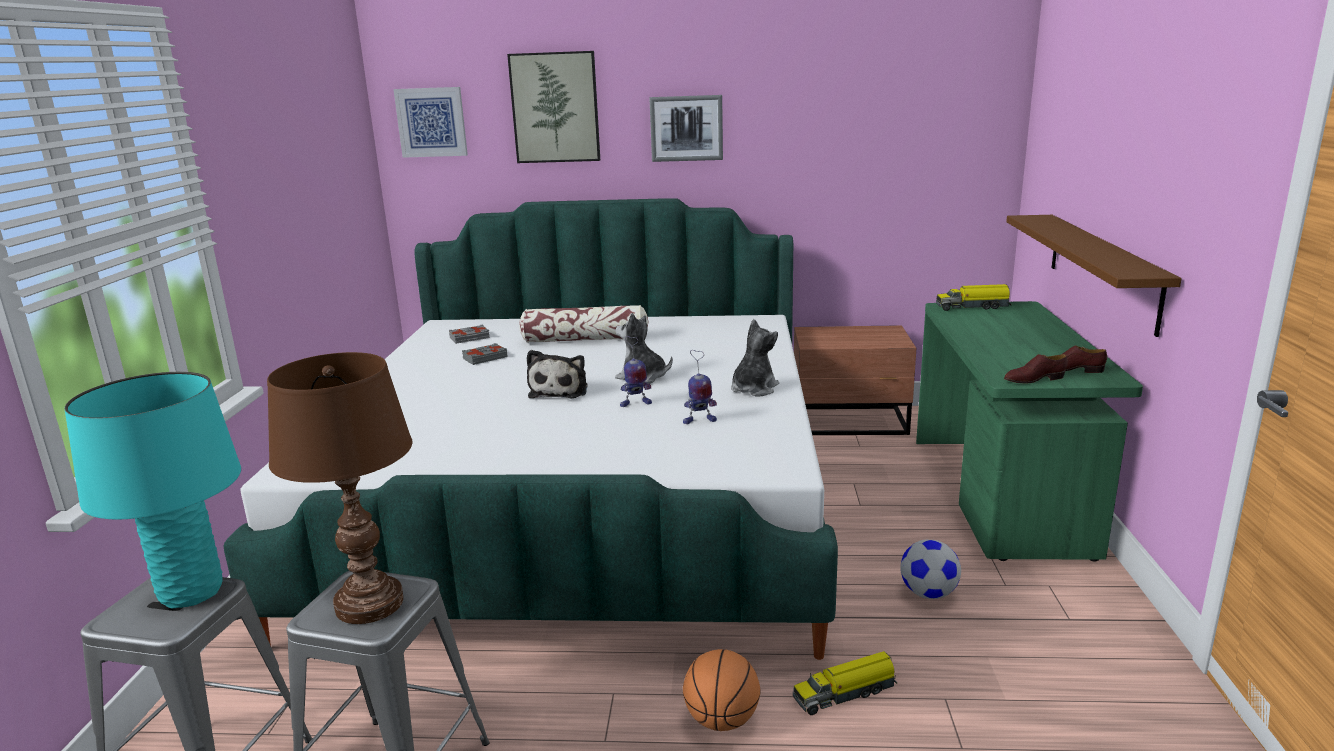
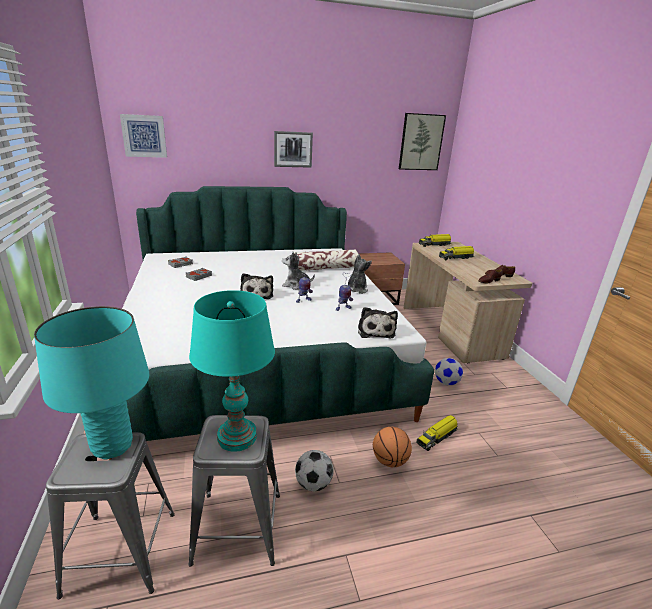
camera: 20 degrees left, 5 degrees up
brown table lamp [267,352,413,624] -> turquoise table lamp [189,290,275,452]
picture [507,51,600,163] -> picture moved to [399,113,446,170]
pillow [519,305,649,343] -> pillow moved to [294,249,358,271]
green desk [916,301,1143,562] -> beige desk [403,242,532,363]
brown shelf [1006,215,1182,337] -> none
none -> football [295,450,334,491]
none -> plush toy [358,307,398,339]
none -> toy truck [439,246,474,260]

